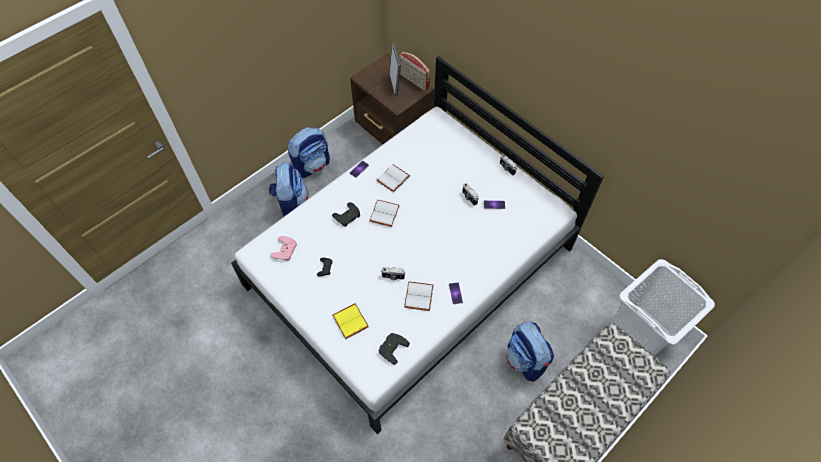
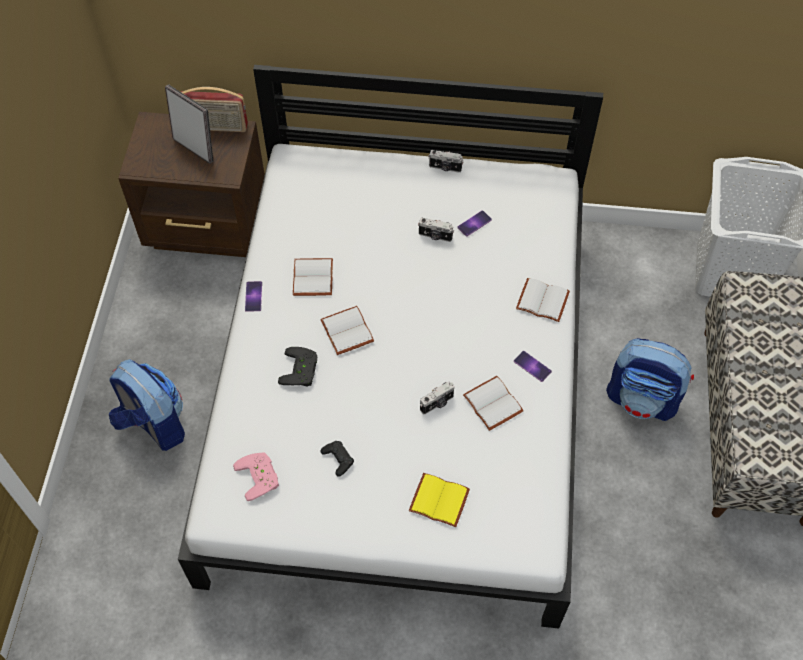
camera: 40 degrees left, 0 degrees up
backpack [288,127,330,178] -> none
black game controller [379,333,410,365] -> none
none -> white book [516,278,570,322]

